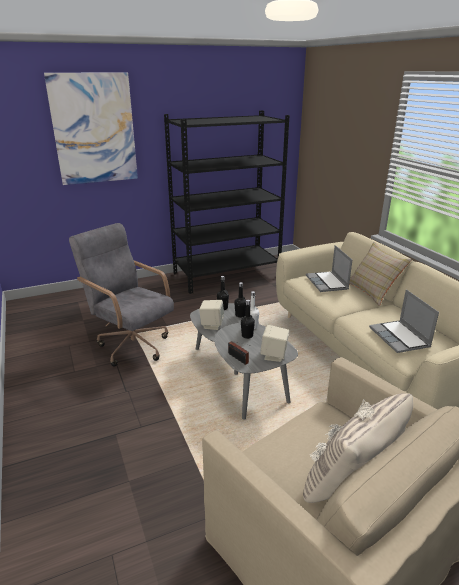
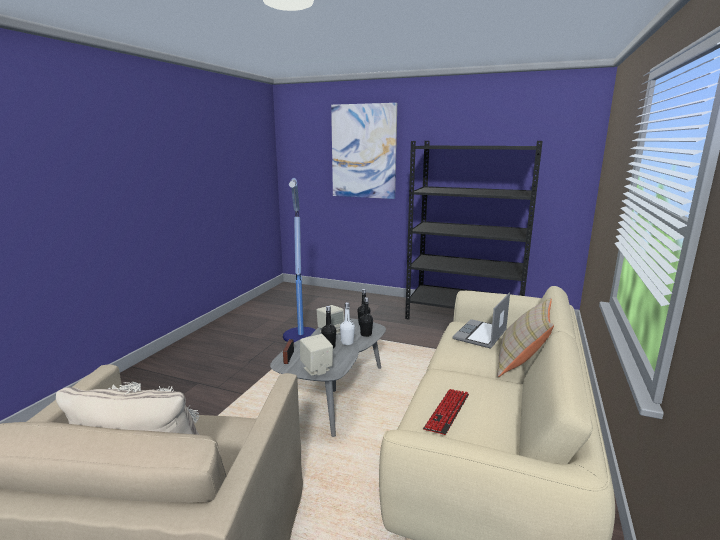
camera: 45 degrees right, 10 degrees down
grey office chair [69,223,174,367] -> floor lamp [283,178,316,342]
laptop [369,289,439,353] -> keyboard [423,389,469,435]

